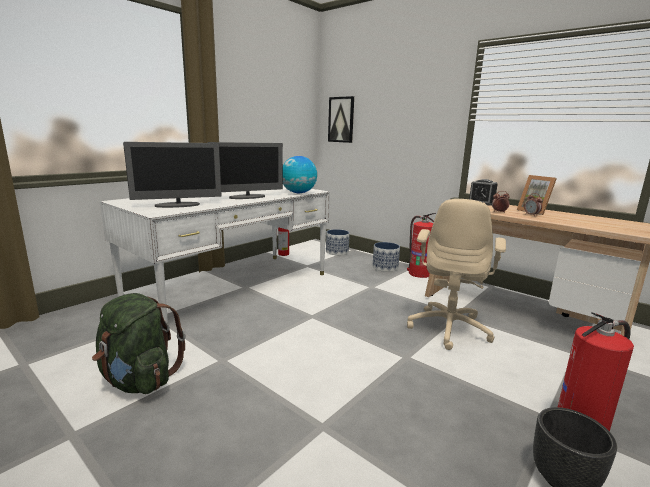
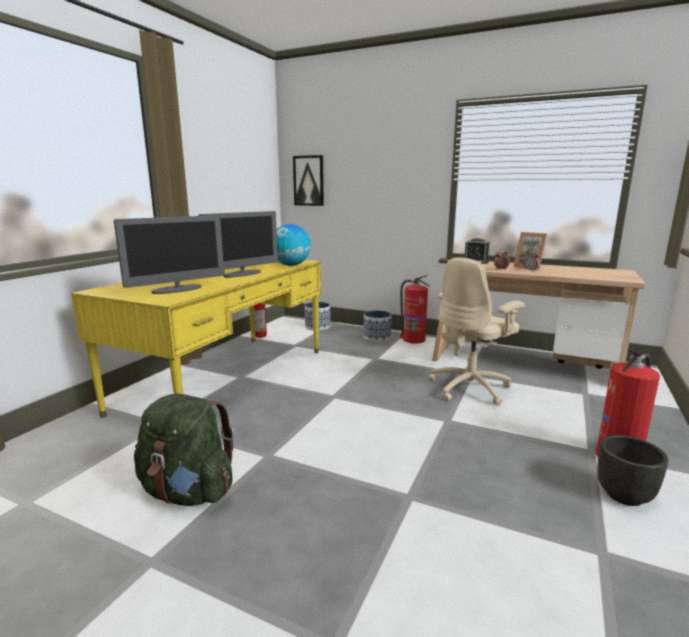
camera: 15 degrees left, 0 degrees up
white desk [100,185,330,323] -> yellow desk [71,260,321,418]
beige office chair [407,199,506,350] -> beige office chair turned 45 degrees clockwise [429,257,525,406]

